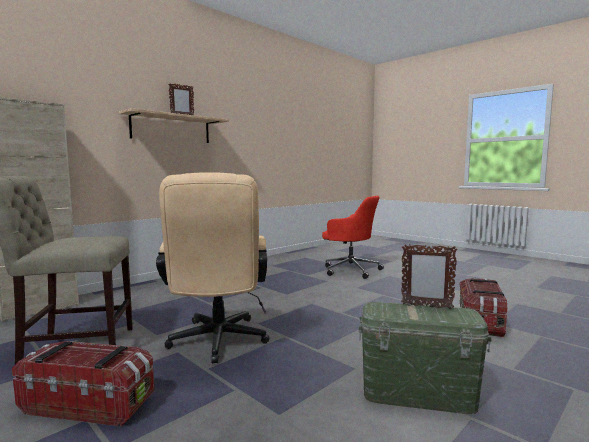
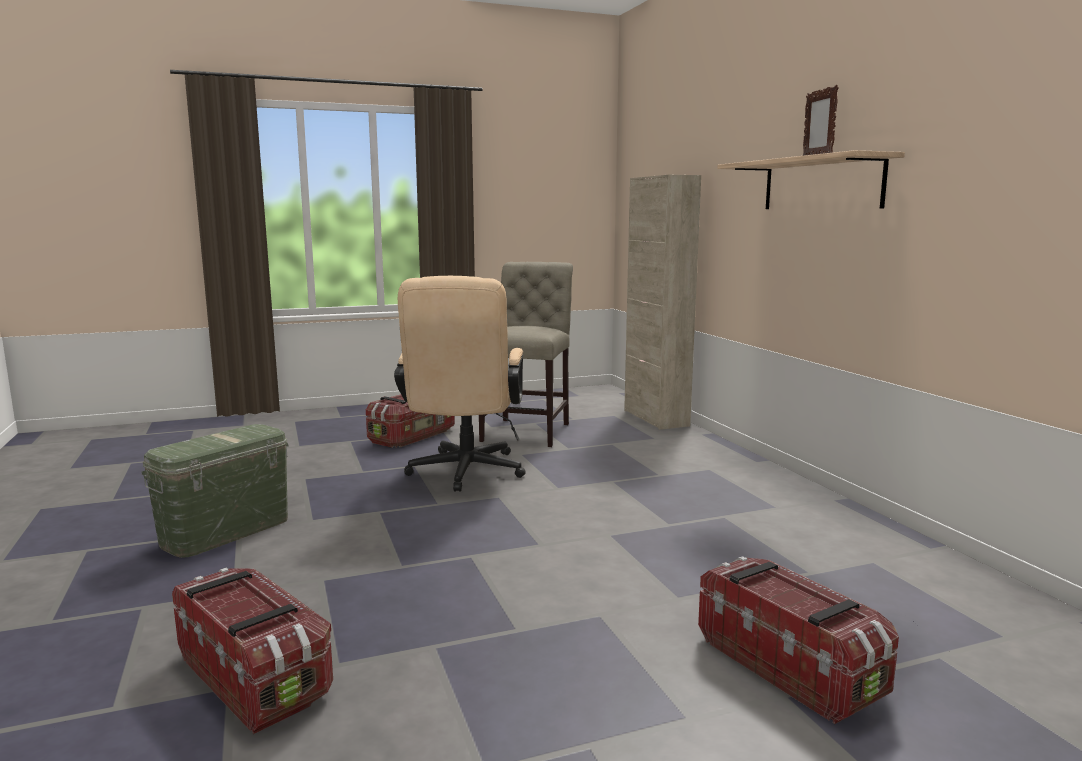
camera: 115 degrees right, 5 degrees up
beige office chair [156,172,270,364] -> beige office chair turned 105 degrees counterclockwise [394,276,526,492]
red office chair [322,196,384,279] -> storage box [698,556,899,724]
picture frame [401,245,457,309] -> none

